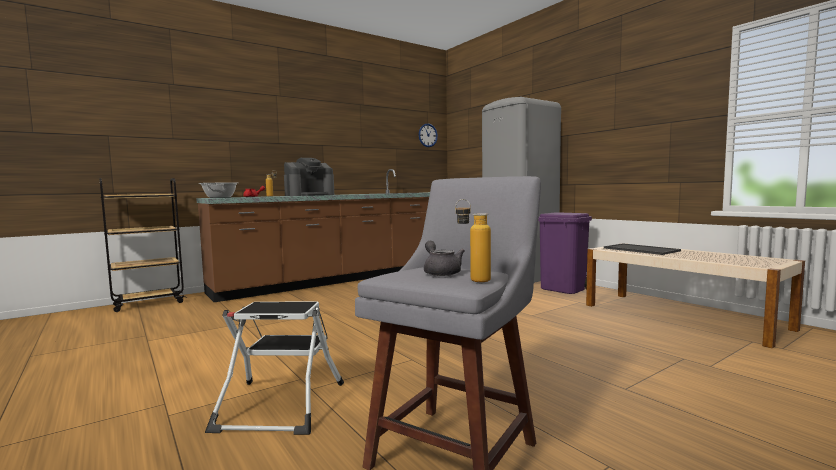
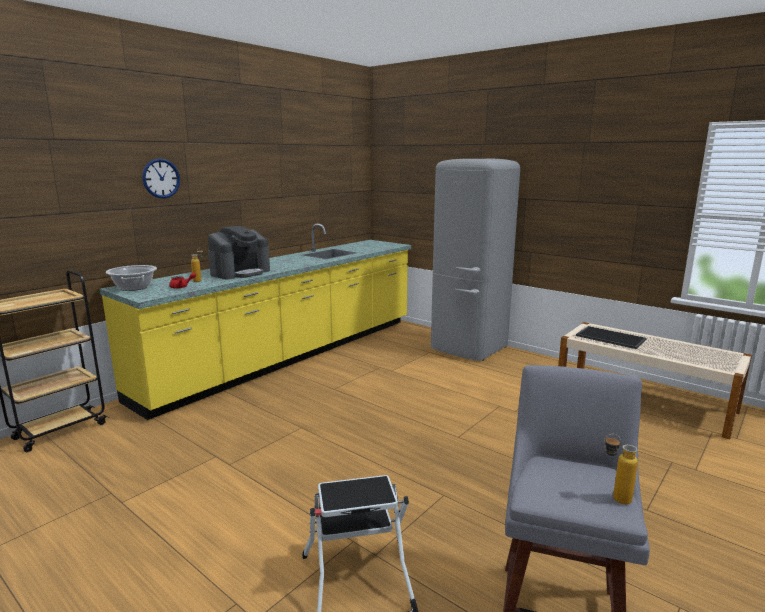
camera: 15 degrees left, 10 degrees up
brown counter [196,169,430,302] -> yellow counter [99,223,411,420]
wall clock [419,124,438,147] -> wall clock moved to [142,159,180,199]
grey teapot [424,241,465,276] -> none
purple trash can [538,213,592,294] -> none

